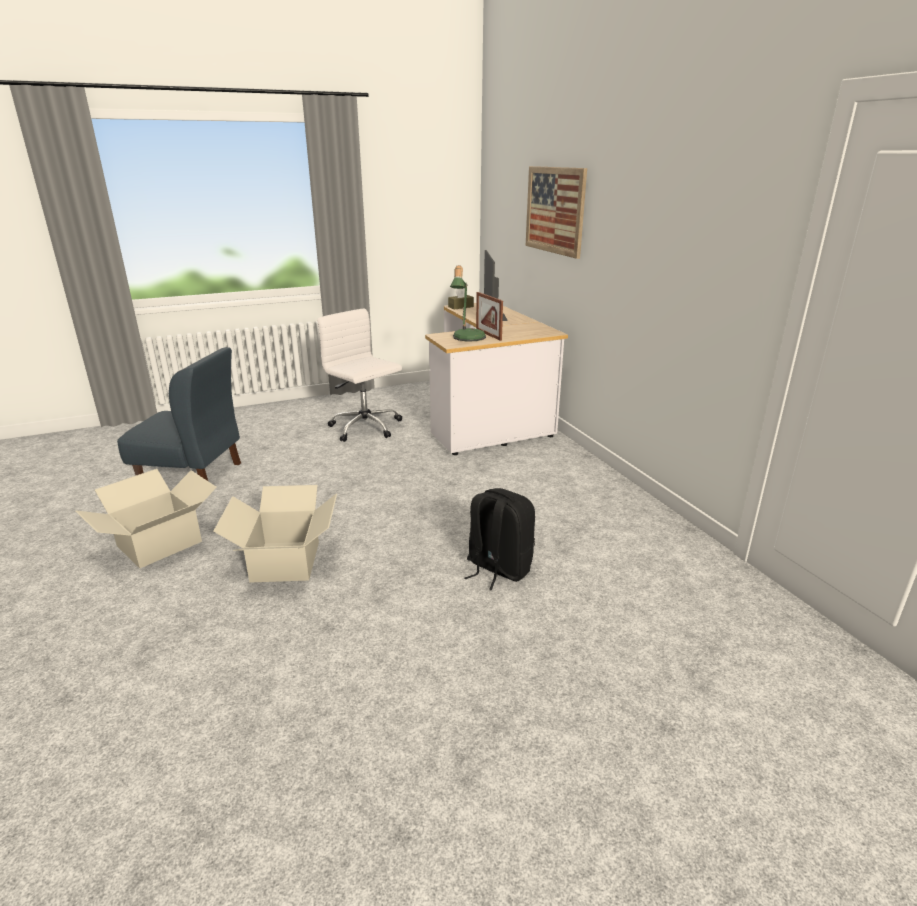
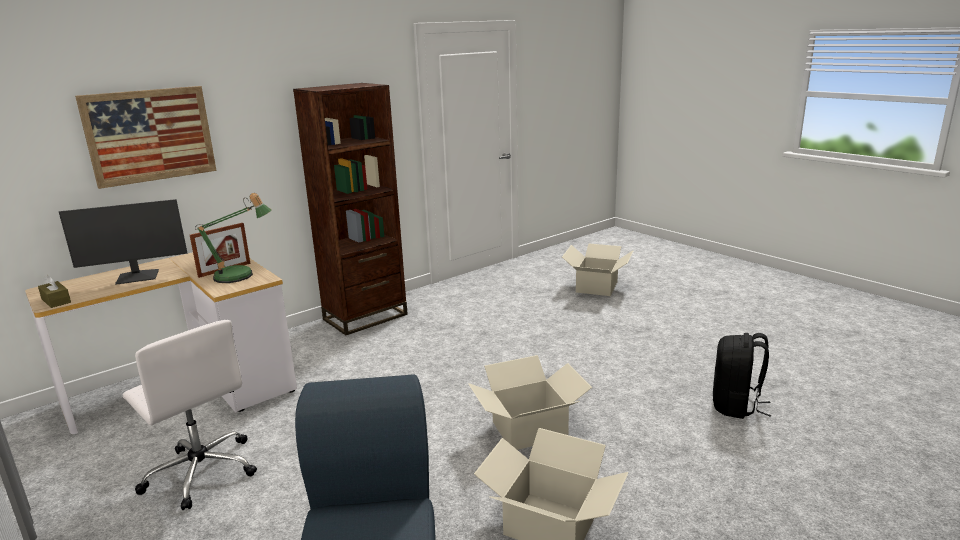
camera: 105 degrees left, 5 degrees down
white office chair [317,309,402,442] -> white office chair turned 75 degrees counterclockwise [123,320,257,510]
black backpack [465,488,535,591] -> black backpack moved to [713,333,771,419]
none -> brown bookcase [293,83,408,335]
none -> cardboard box [562,244,634,296]

